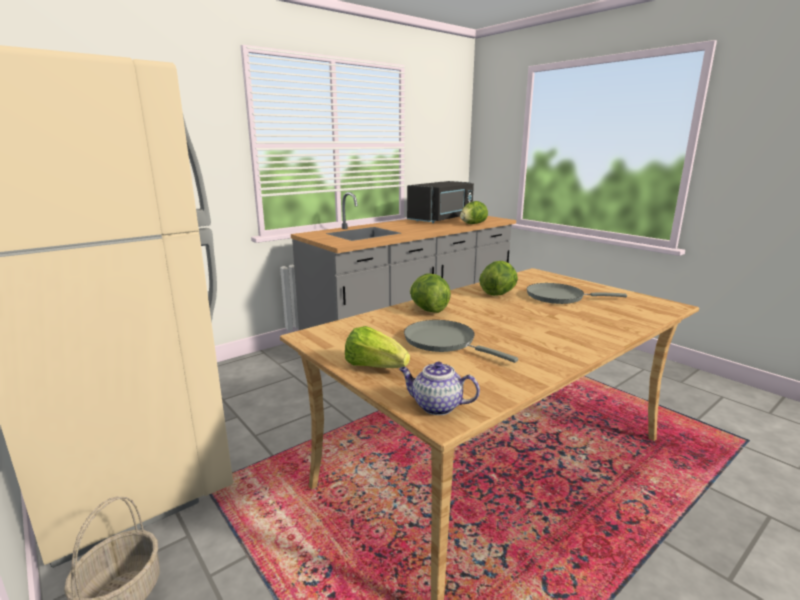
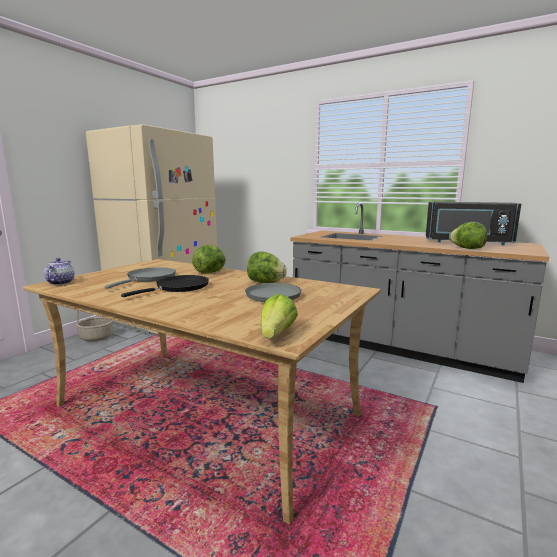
camera: 70 degrees right, 5 degrees down
lettuce [345,326,410,368] -> lettuce moved to [260,294,298,338]
none -> black frying pan [121,275,209,297]

